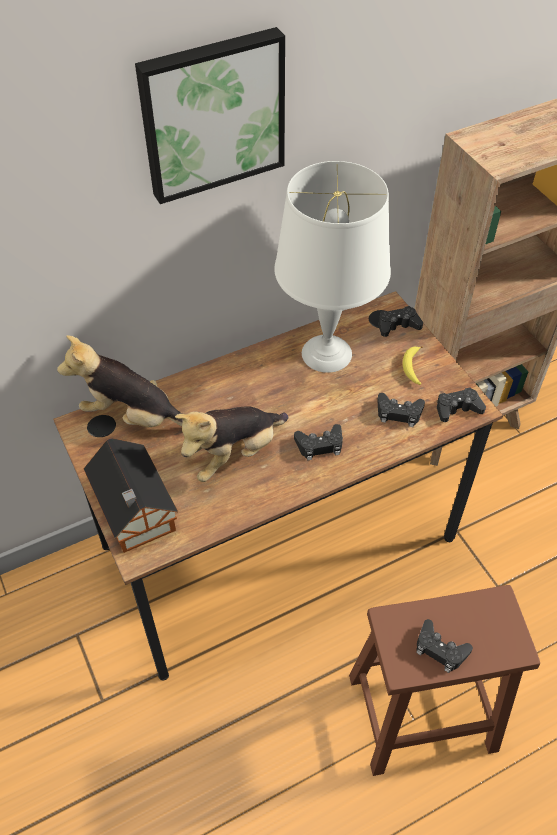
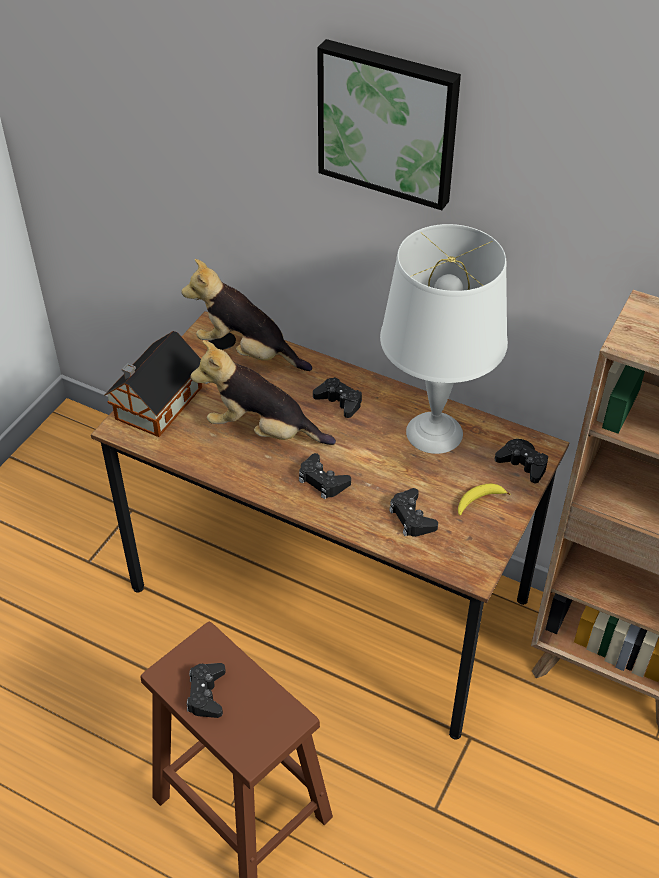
camera: 55 degrees right, 5 degrees down
plush toy [57,335,183,427] -> plush toy turned 45 degrees counterclockwise [181,259,312,371]
black game controller [437,388,486,422] -> black game controller moved to [313,377,362,418]

